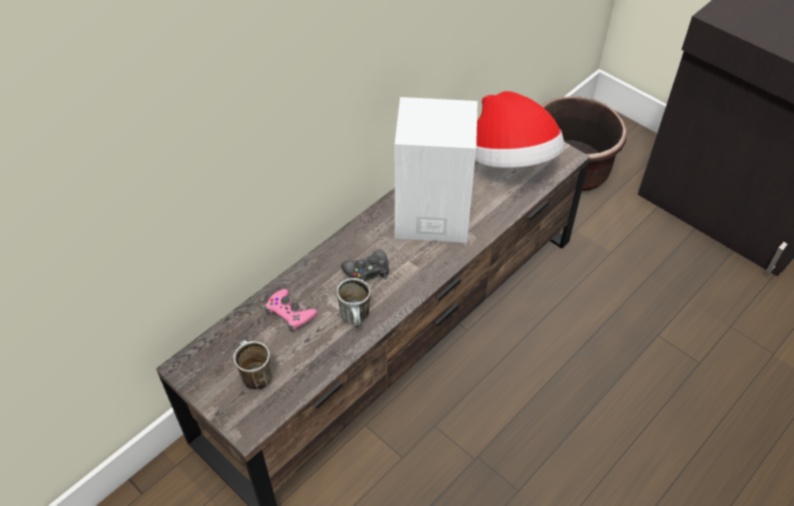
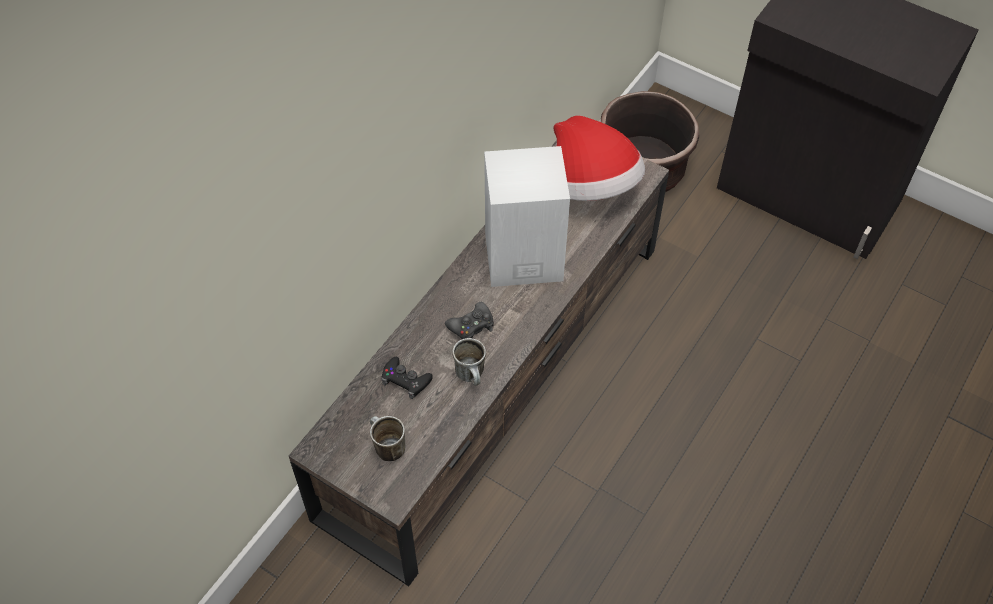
camera: 10 degrees left, 5 degrees up
pink game controller [265,289,317,332] -> black game controller [381,357,433,399]

